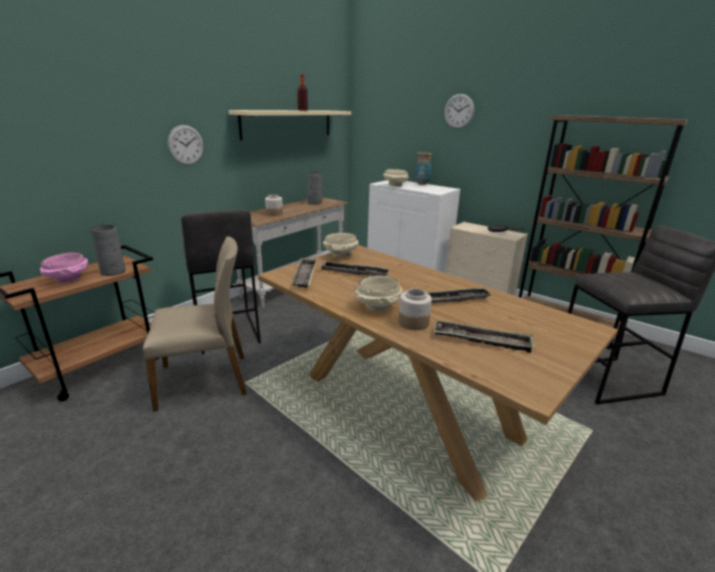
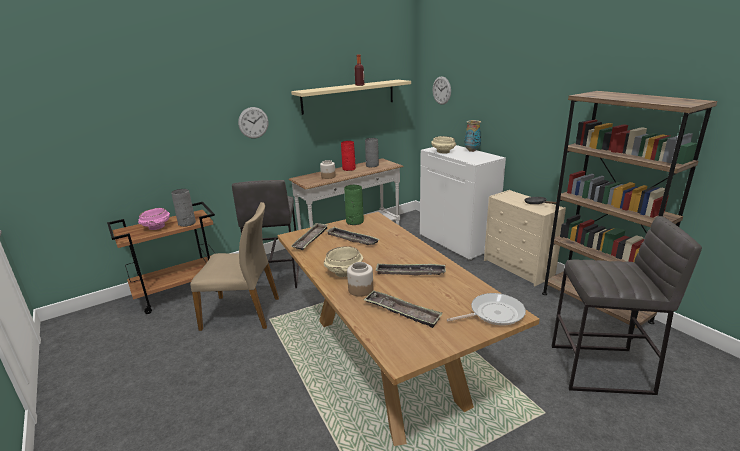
camera: 20 degrees right, 0 degrees up
beige bowl [323,232,359,258] -> green vase [344,185,364,225]
wall clock [444,94,475,129] -> wall clock moved to [433,76,451,105]
none -> red vase [341,141,356,171]
none -> frying pan [447,293,526,326]

